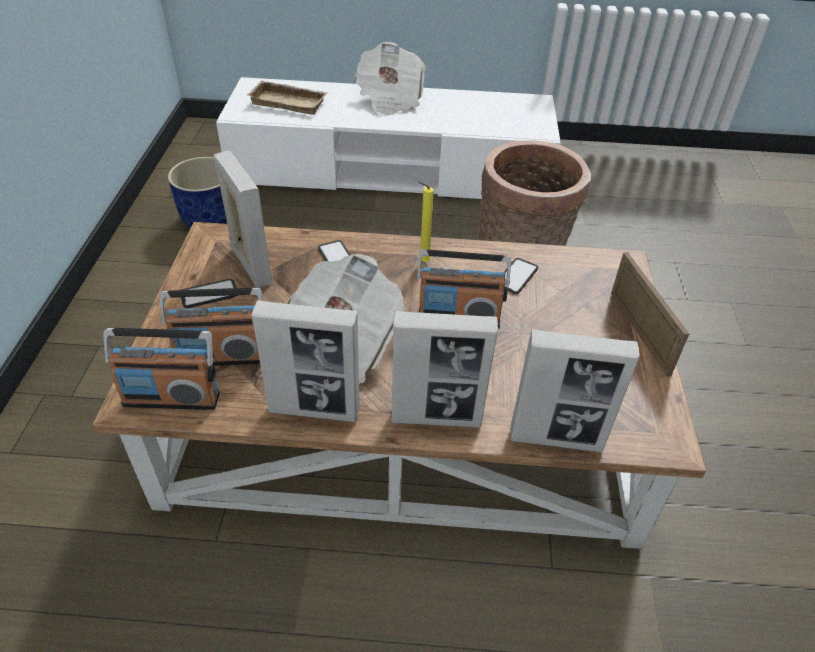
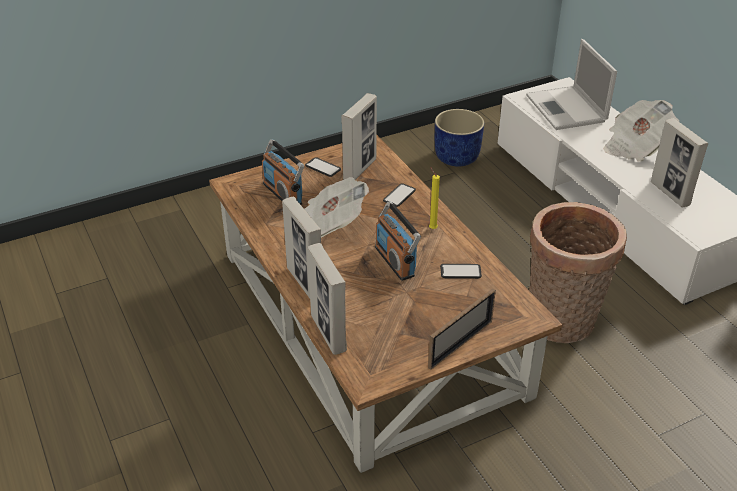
camera: 60 degrees right, 5 degrees down
radio [103,328,220,410] -> none
beige tray [247,80,328,115] -> laptop [526,39,617,130]
picture frame [252,300,360,422] -> picture frame moved to [651,118,708,207]

